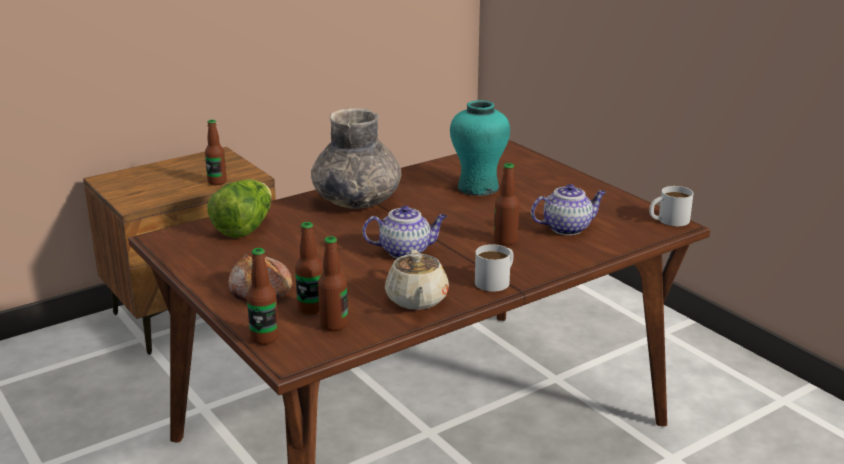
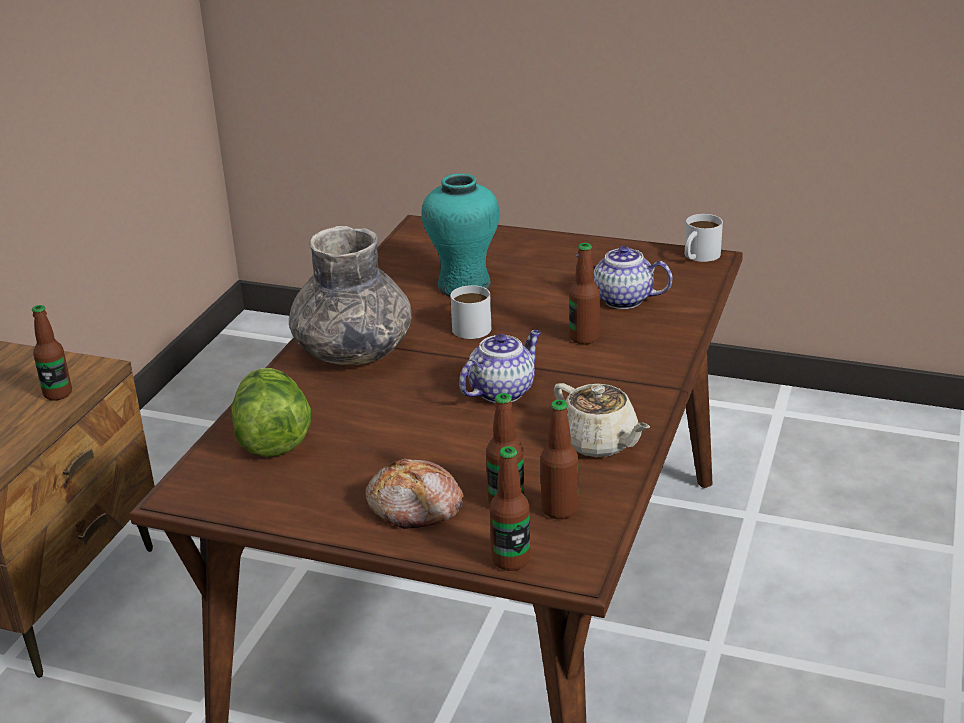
camera: 35 degrees left, 5 degrees up
white mug [475,244,513,292] -> white mug moved to [450,285,491,339]
teapot [531,184,606,235] -> teapot turned 105 degrees counterclockwise [576,246,672,309]

